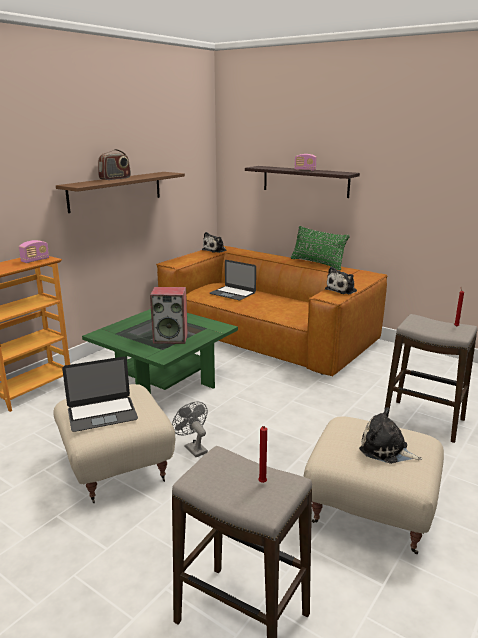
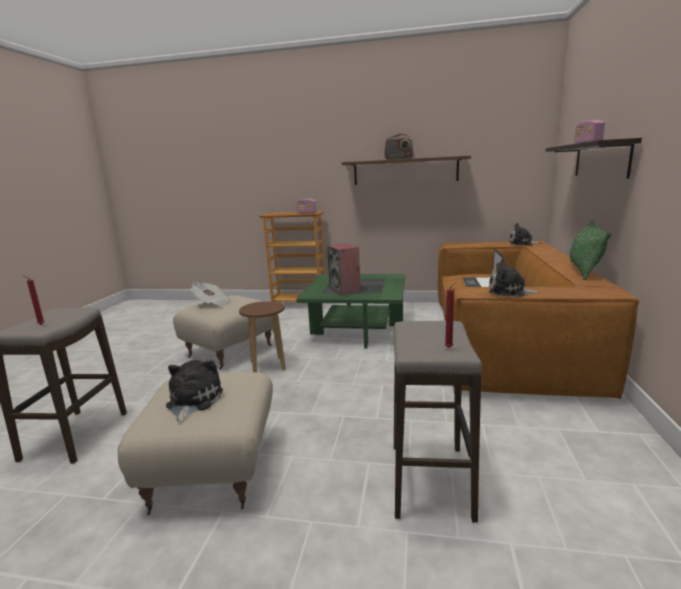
camera: 65 degrees right, 5 degrees down
laptop [62,357,138,432] -> newspaper [191,282,231,307]
grey fan [172,402,208,457] -> brown stool [239,301,286,372]

